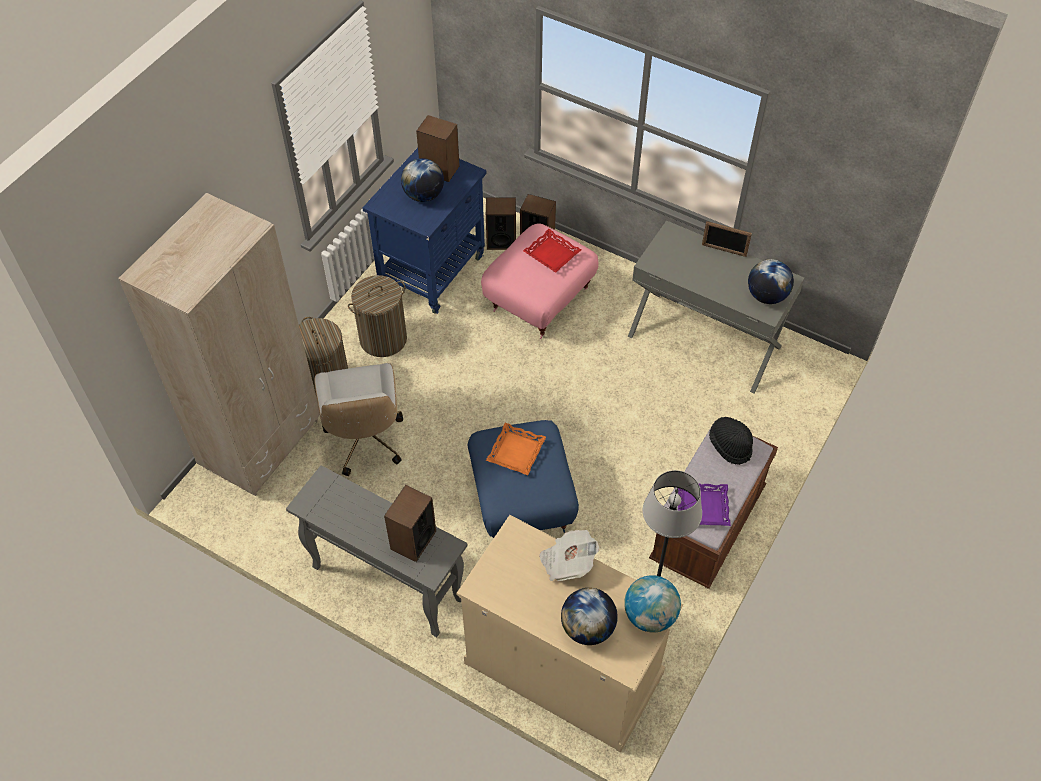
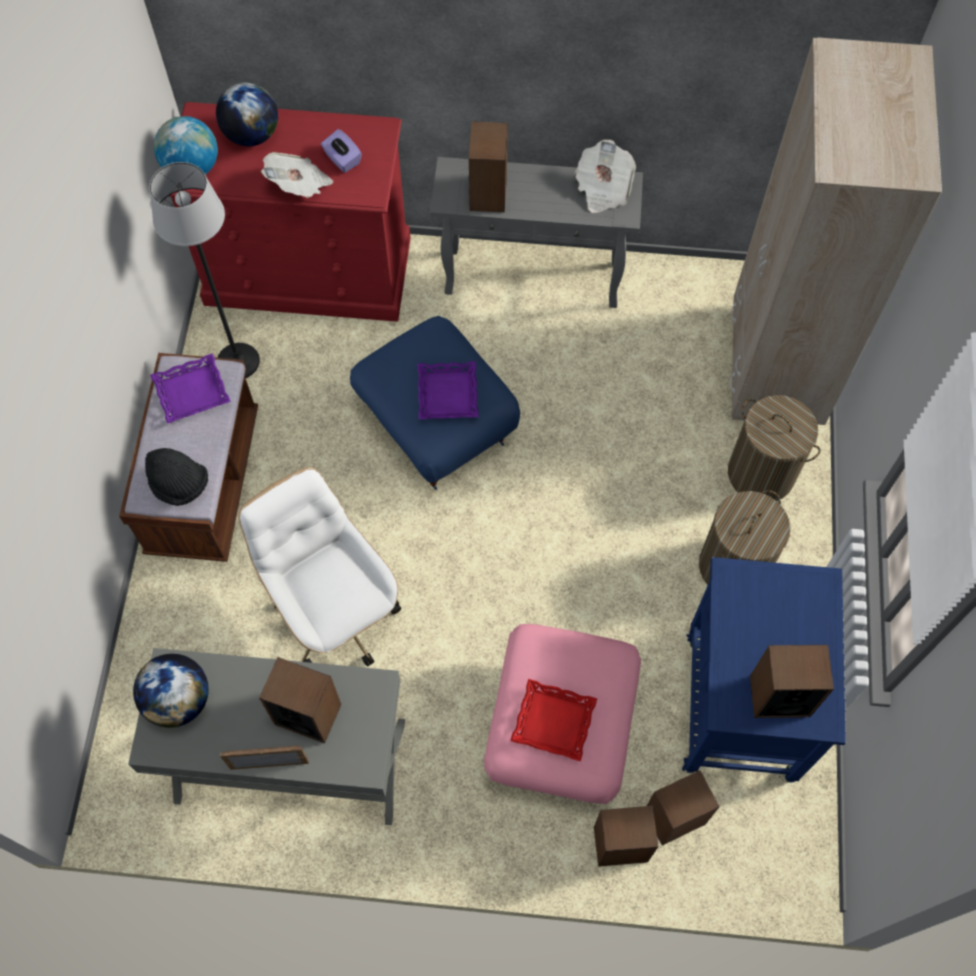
camera: 155 degrees right, 10 degrees up
white office chair [314,363,403,476] -> white office chair moved to [238,467,401,667]
globe [401,158,444,202] -> none
beige dresser [456,515,683,753] -> red dresser [170,102,411,322]
orange tray [486,423,546,475] -> purple tray [418,361,479,419]
none -> speaker [259,657,341,743]
none -> purple tissue box [321,129,362,173]
none -> newspaper [575,140,636,213]

